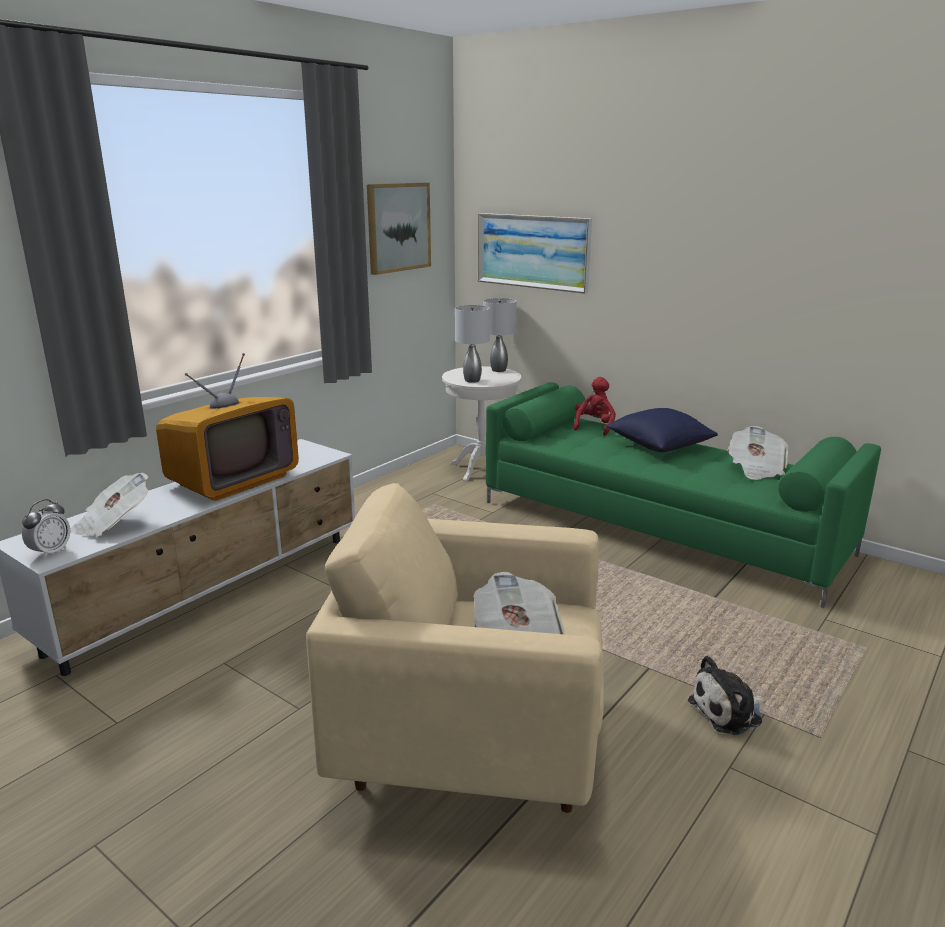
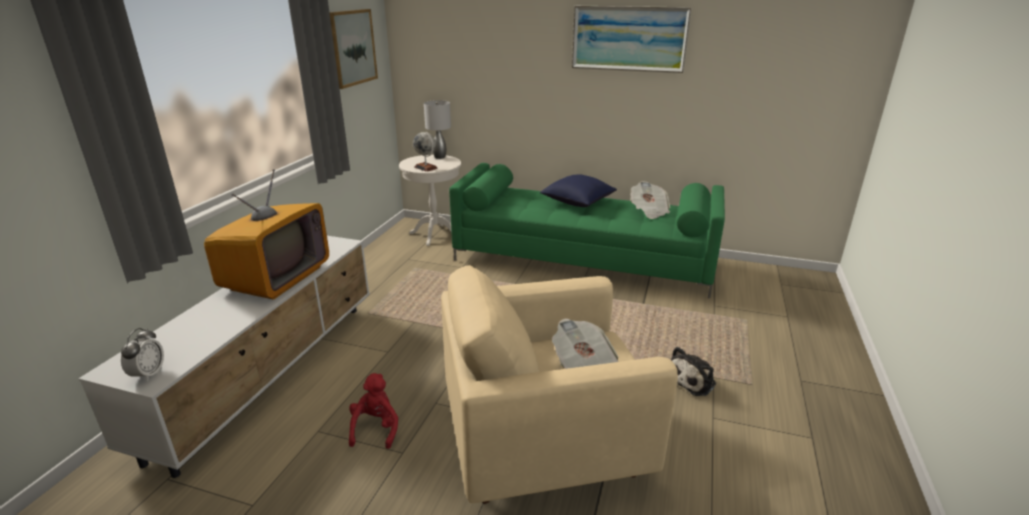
camera: 20 degrees left, 5 degrees up
newspaper [70,473,148,537] -> none
grey table lamp [455,305,490,383] -> globe [413,132,438,172]
picture [478,213,592,294] -> picture moved to [572,6,692,73]
red plush toy [573,377,616,436] -> red plush toy moved to [349,373,398,449]

